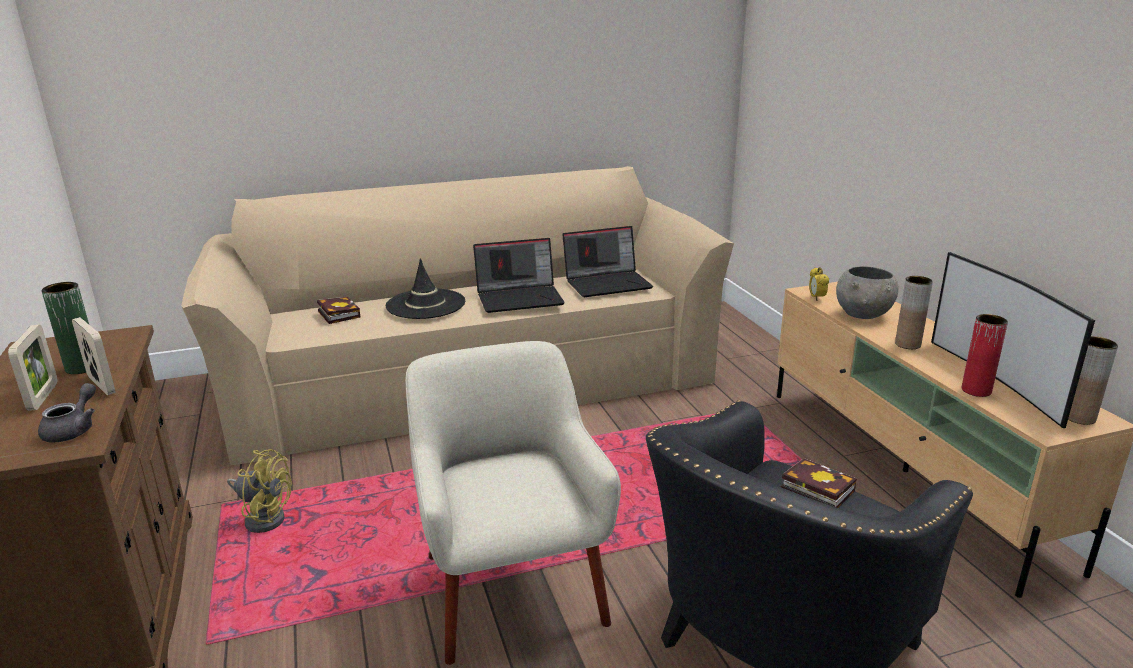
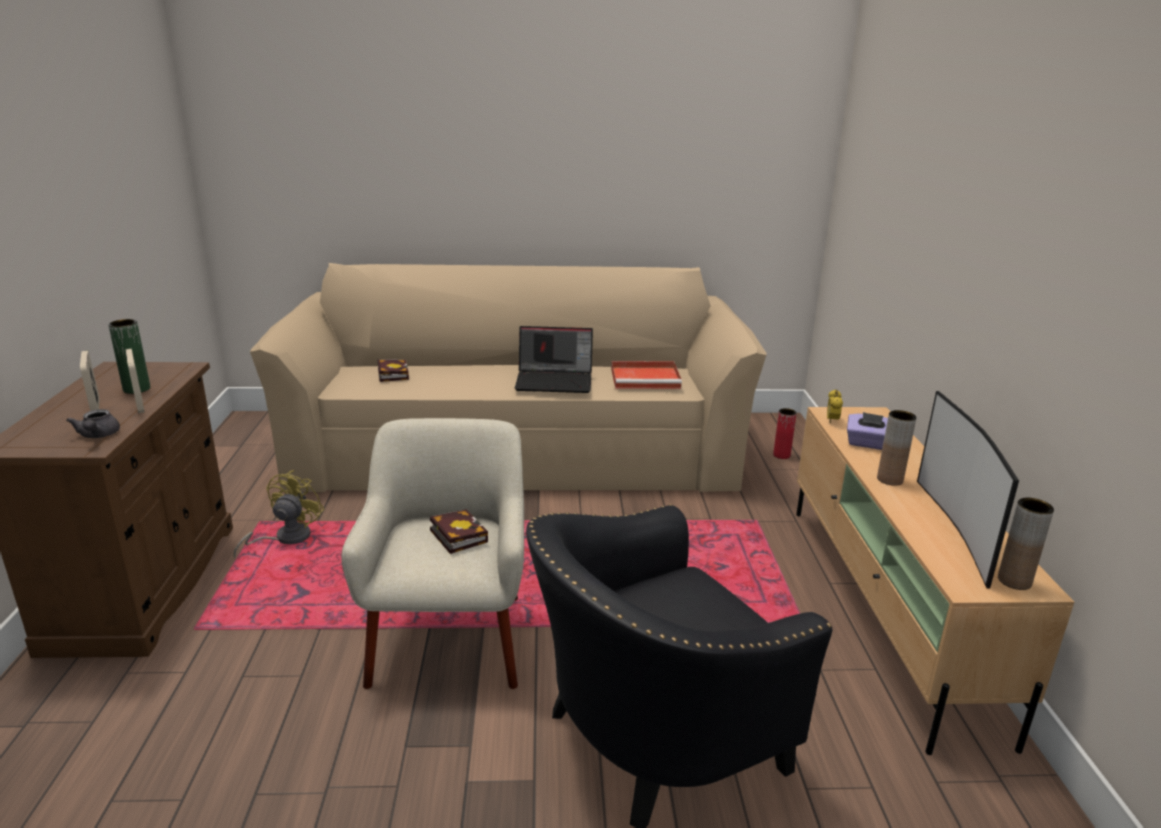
camera: 15 degrees right, 0 degrees up
picture frame [8,325,57,411] -> picture frame turned 150 degrees clockwise [80,351,99,411]
grey teapot [38,383,96,442] -> grey teapot turned 135 degrees clockwise [66,409,120,438]
yellow fan [227,449,292,533] -> yellow fan turned 105 degrees counterclockwise [233,470,325,558]
black hat [386,258,465,319] -> none
laptop [562,226,653,297] -> red tray [611,361,682,389]
book [781,458,857,508] -> book moved to [430,509,488,554]
grey bowl [836,266,899,319] -> purple tissue box [847,412,888,450]
red vase [962,314,1008,397] -> red vase moved to [773,408,797,459]

